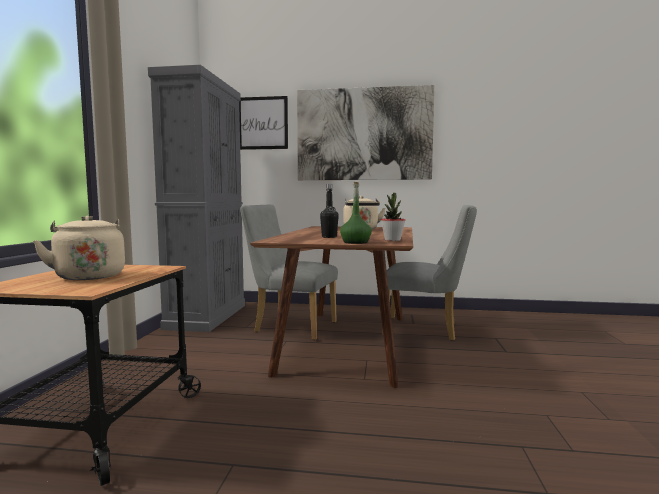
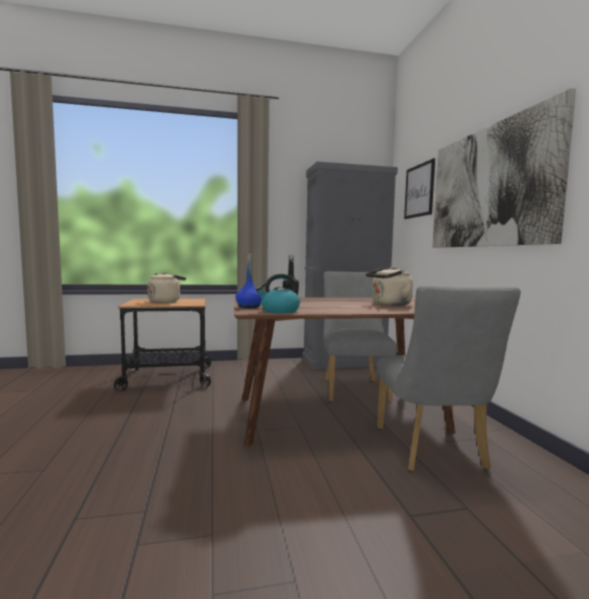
camera: 70 degrees right, 0 degrees up
green bottle [340,182,372,244] -> blue bottle [235,254,261,308]
potted plant [381,193,406,241] -> kettle [256,274,300,313]

